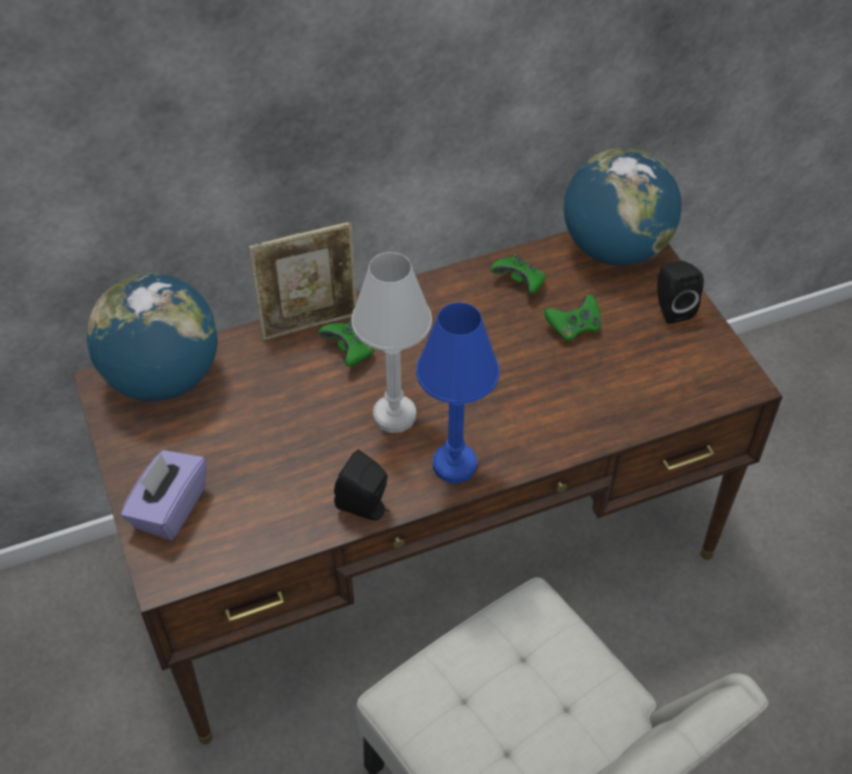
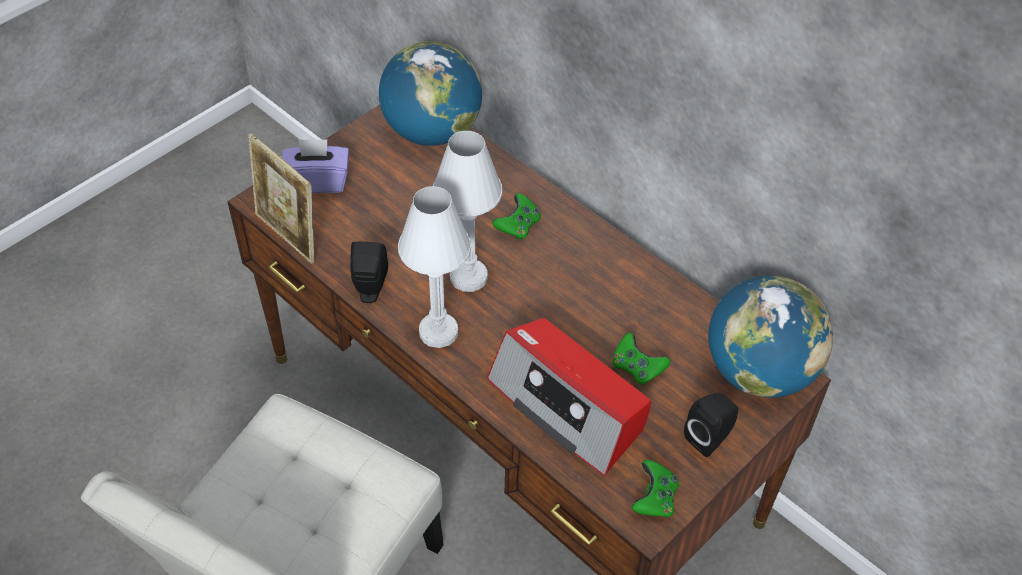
camera: 65 degrees right, 0 degrees up
picture frame [249,222,357,340] -> picture frame moved to [248,133,315,264]
blue table lamp [416,302,500,483] -> white table lamp [398,186,471,348]
green game controller [491,254,546,294] -> green game controller moved to [632,460,679,517]
none -> radio [487,318,651,476]

